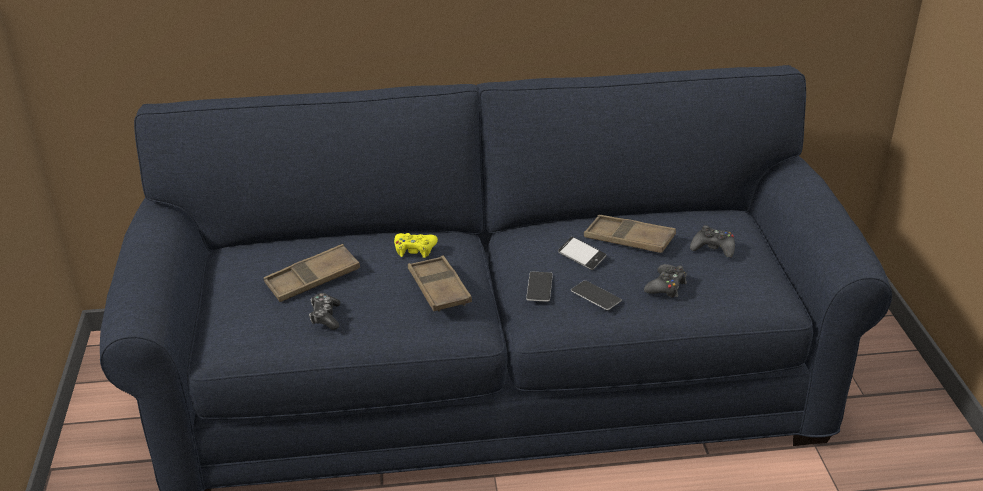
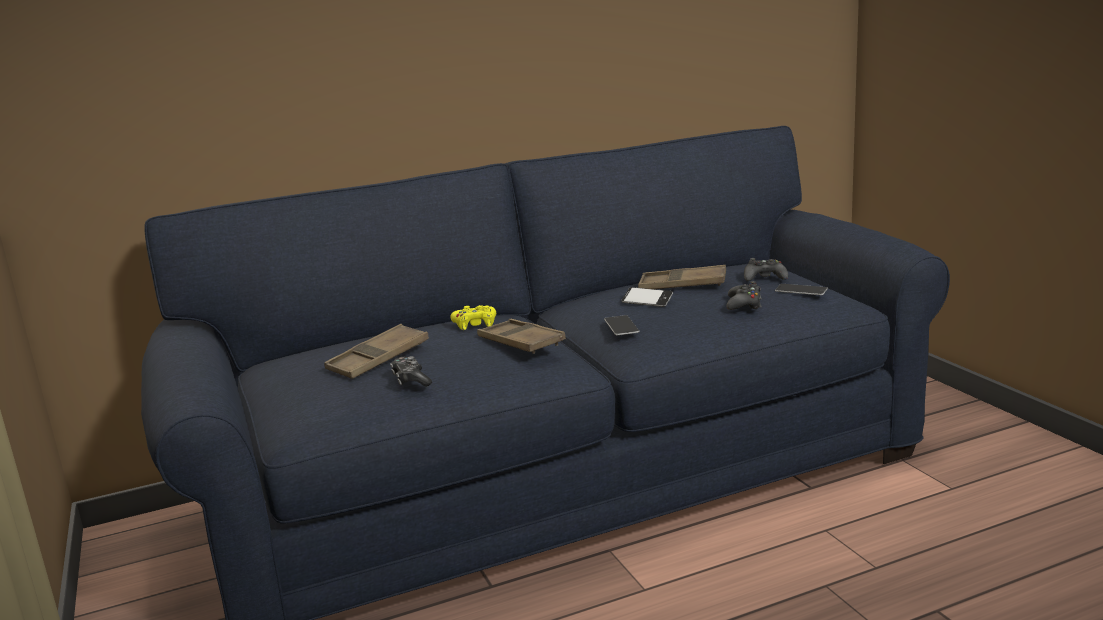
camera: 15 degrees left, 15 degrees down
phone [571,280,622,310] -> phone moved to [775,284,828,295]

